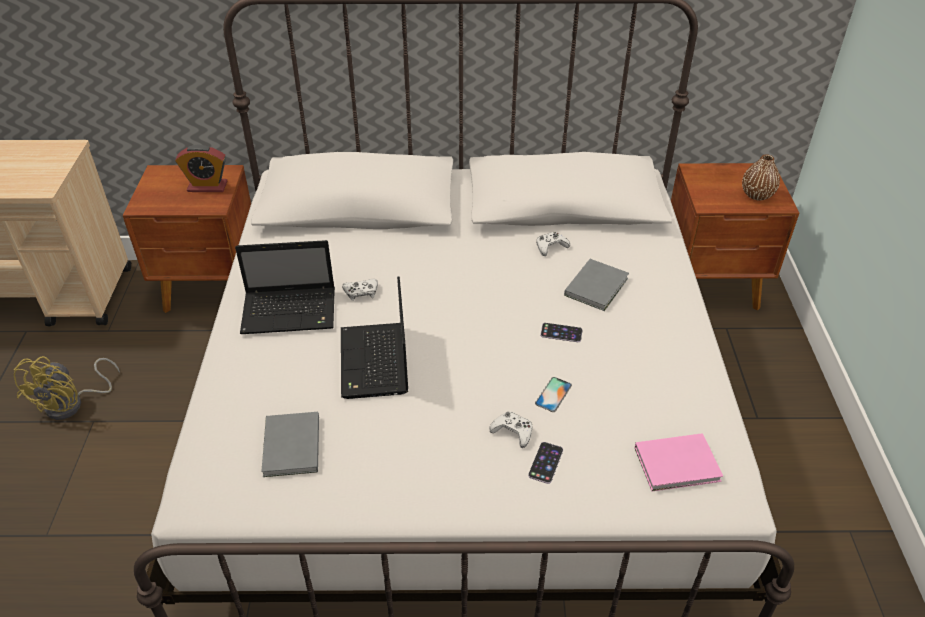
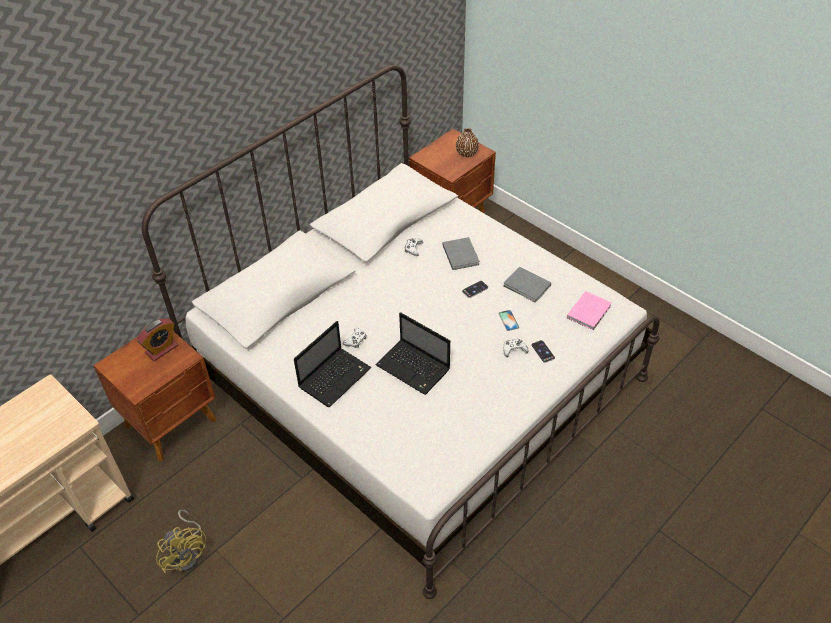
camera: 45 degrees left, 5 degrees up
grey book [261,412,319,477] -> grey book moved to [504,267,551,303]

